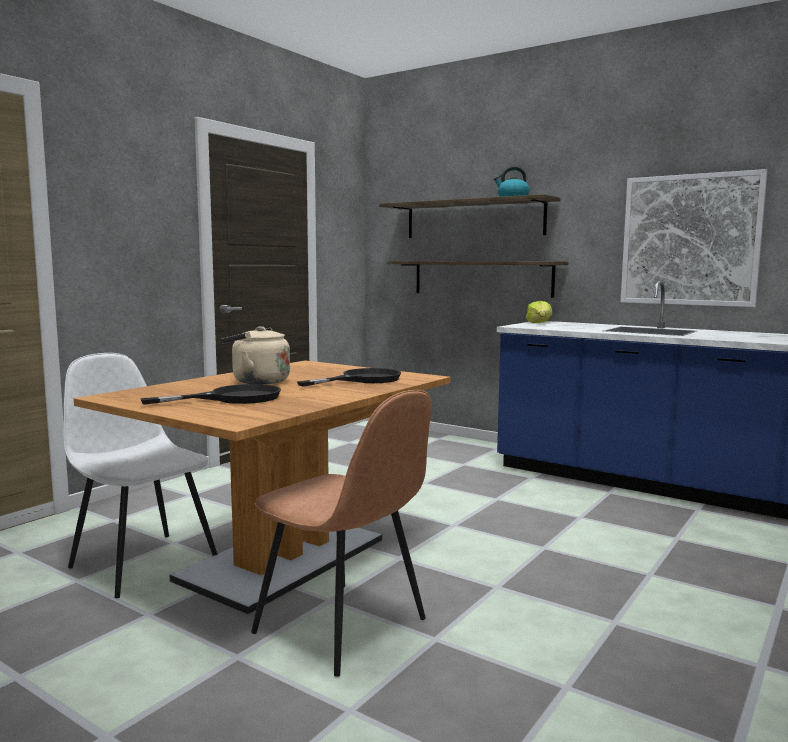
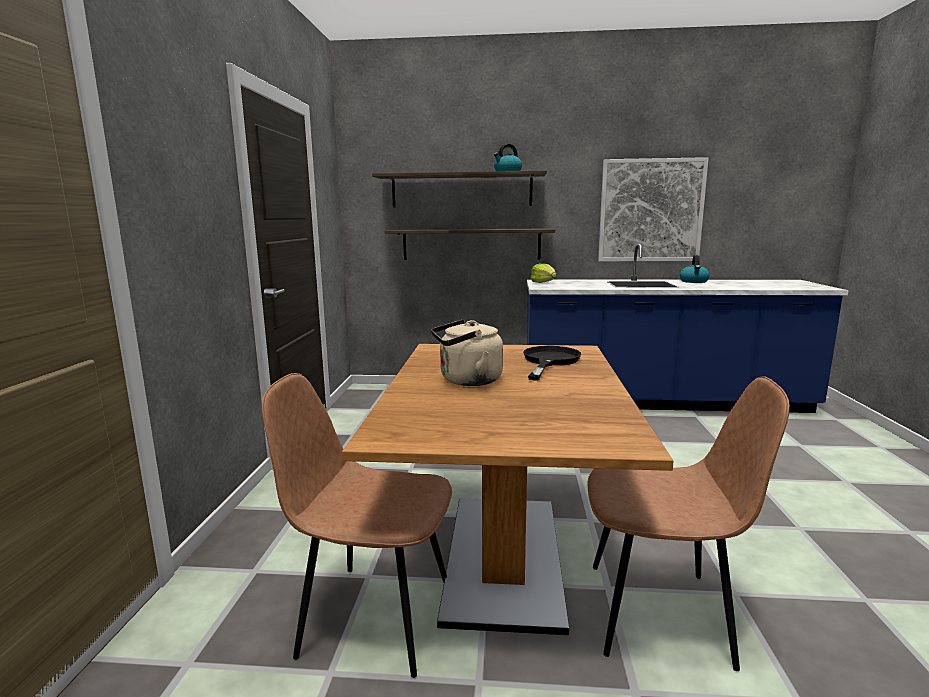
camera: 30 degrees left, 5 degrees up
white chair [63,353,217,598] -> brown chair [262,373,452,678]
black frying pan [140,384,281,405] -> none
none -> kettle [680,255,710,283]

